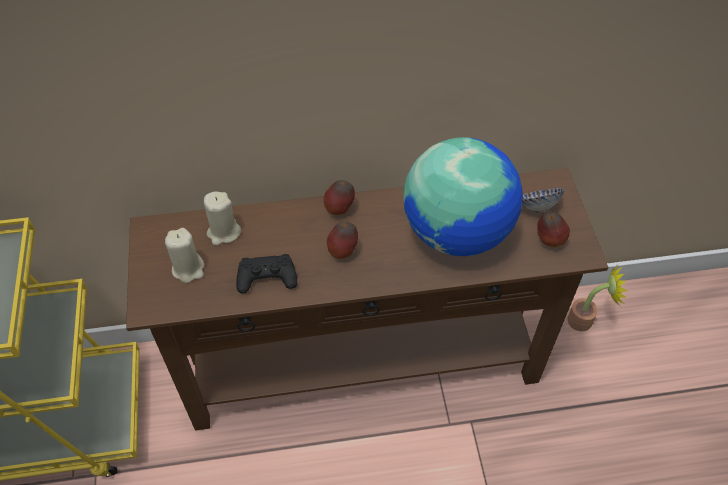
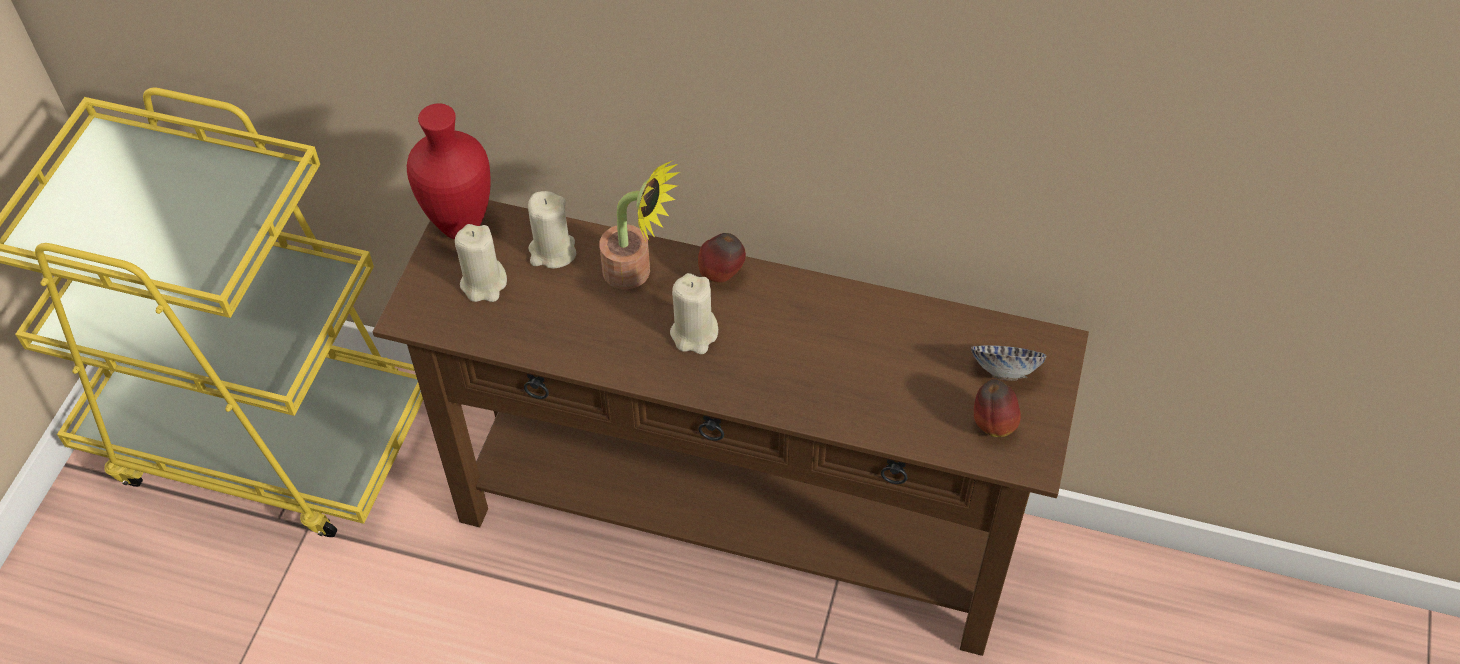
camera: 25 degrees right, 0 degrees up
black game controller [236,254,297,293] -> none
apple [327,222,358,259] -> beige candle [670,273,718,354]
globe [403,137,523,256] -> none
potted plant [567,264,627,331] -> potted plant moved to [599,160,680,290]
none -> red vase [407,103,491,239]

